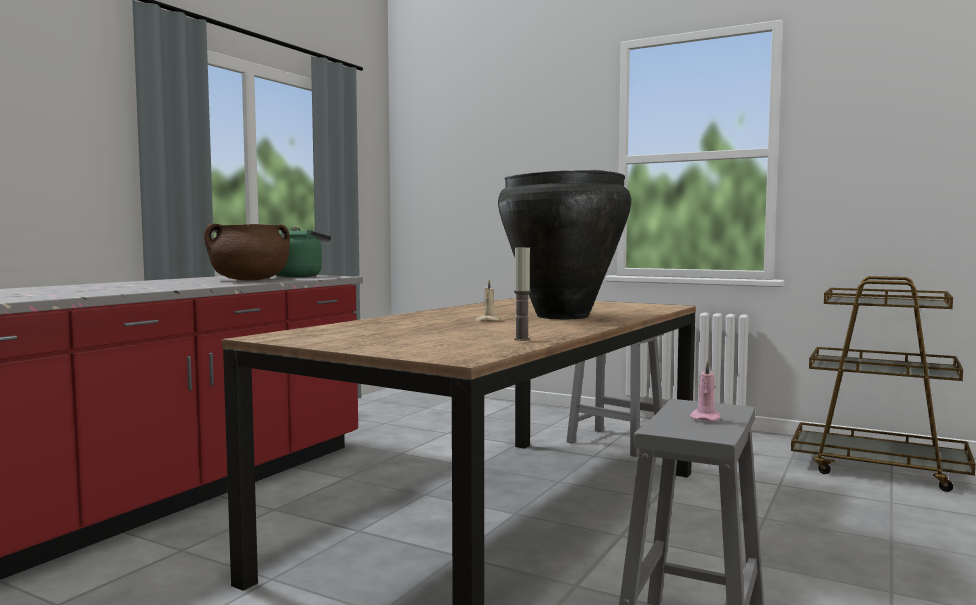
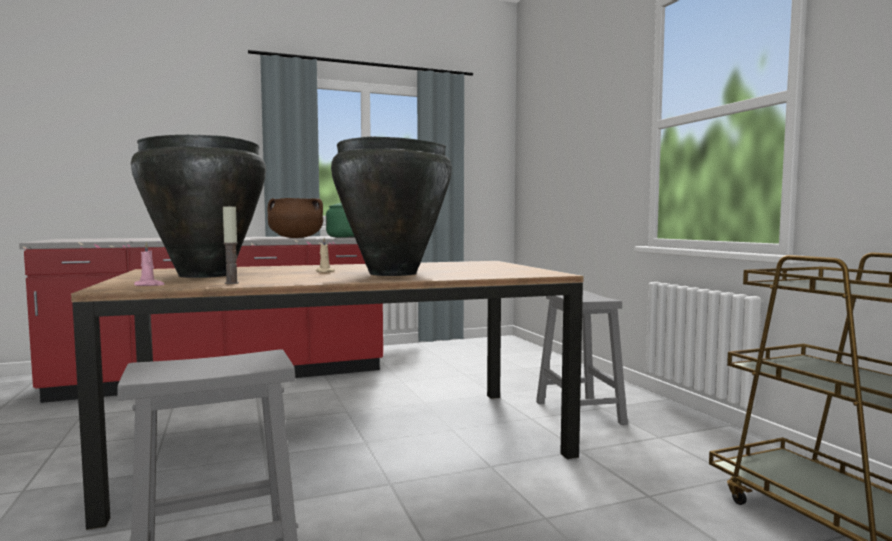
camera: 40 degrees right, 0 degrees up
pink candle [690,361,721,421] -> pink candle moved to [134,242,165,286]
none -> black vase [131,135,266,278]

